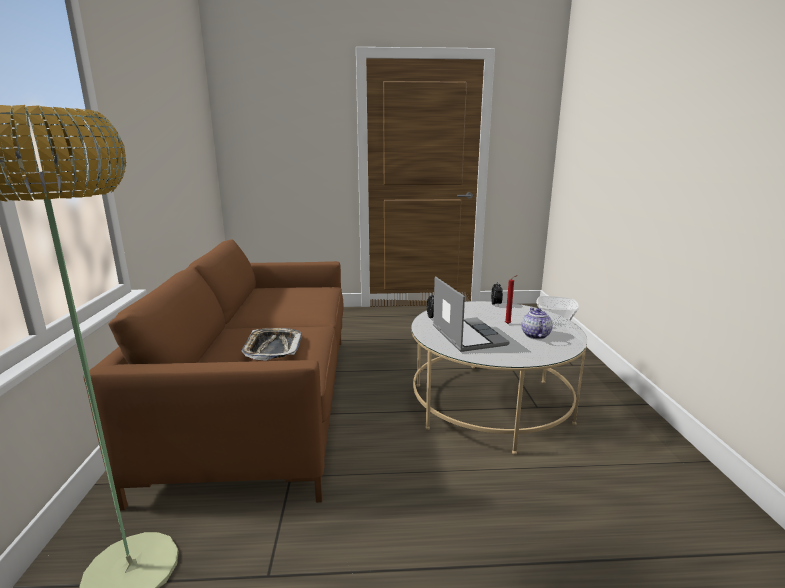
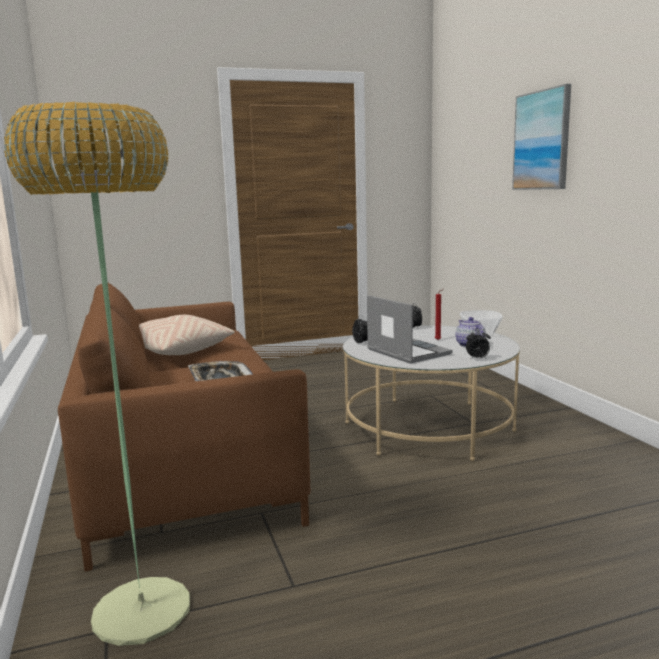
camera: 15 degrees left, 5 degrees down
none -> beige pillow [139,315,235,355]
none -> alarm clock [466,329,491,360]
none -> picture [512,84,571,190]

